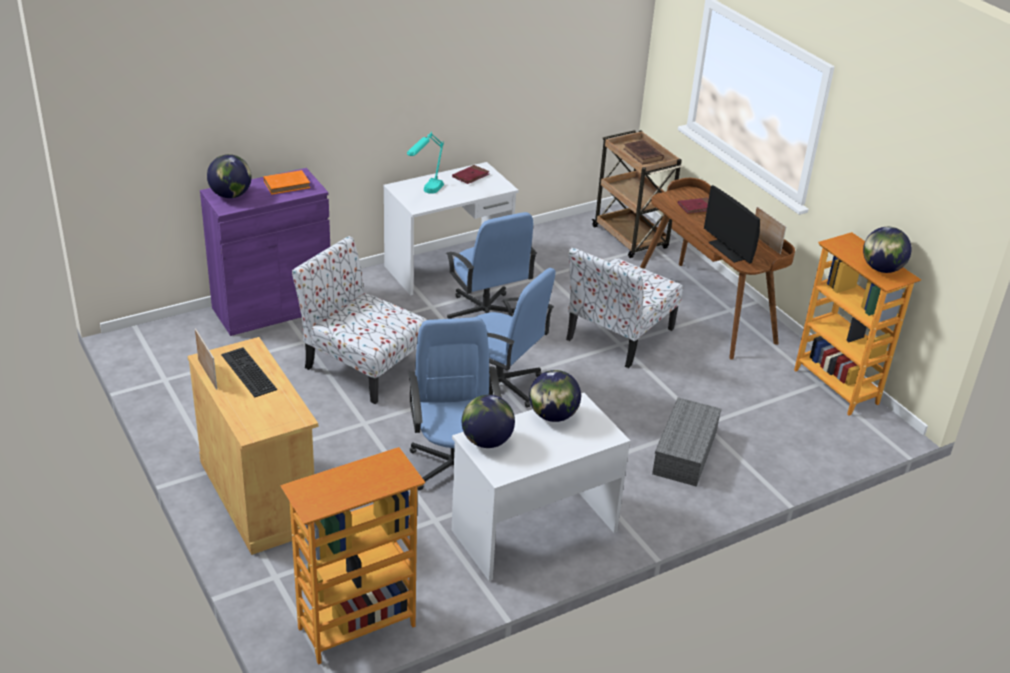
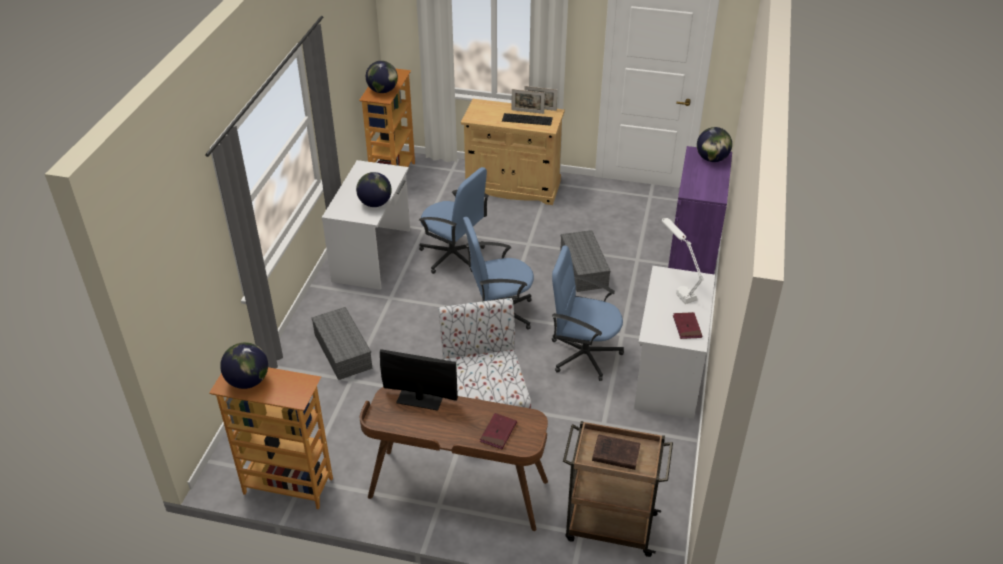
camera: 135 degrees right, 5 degrees up
orange book [264,170,310,194] -> none
chair [292,236,426,404] -> grey storage box [560,230,611,292]
turquoise table lamp [407,131,444,194] -> white table lamp [662,218,704,304]
globe [462,395,515,448] -> globe moved to [366,61,398,93]
picture frame [755,206,787,254] -> picture frame moved to [512,89,545,114]

